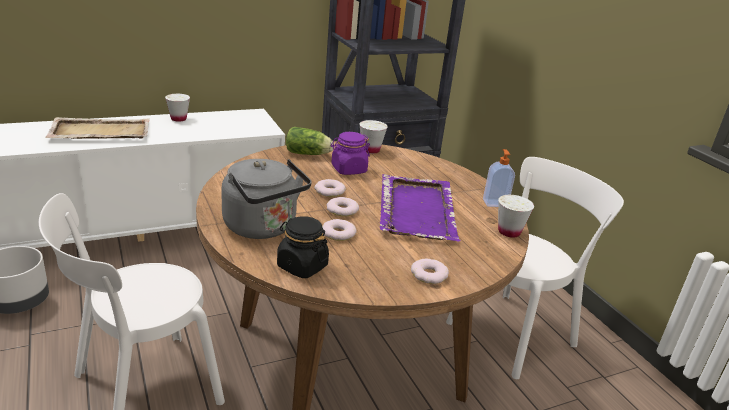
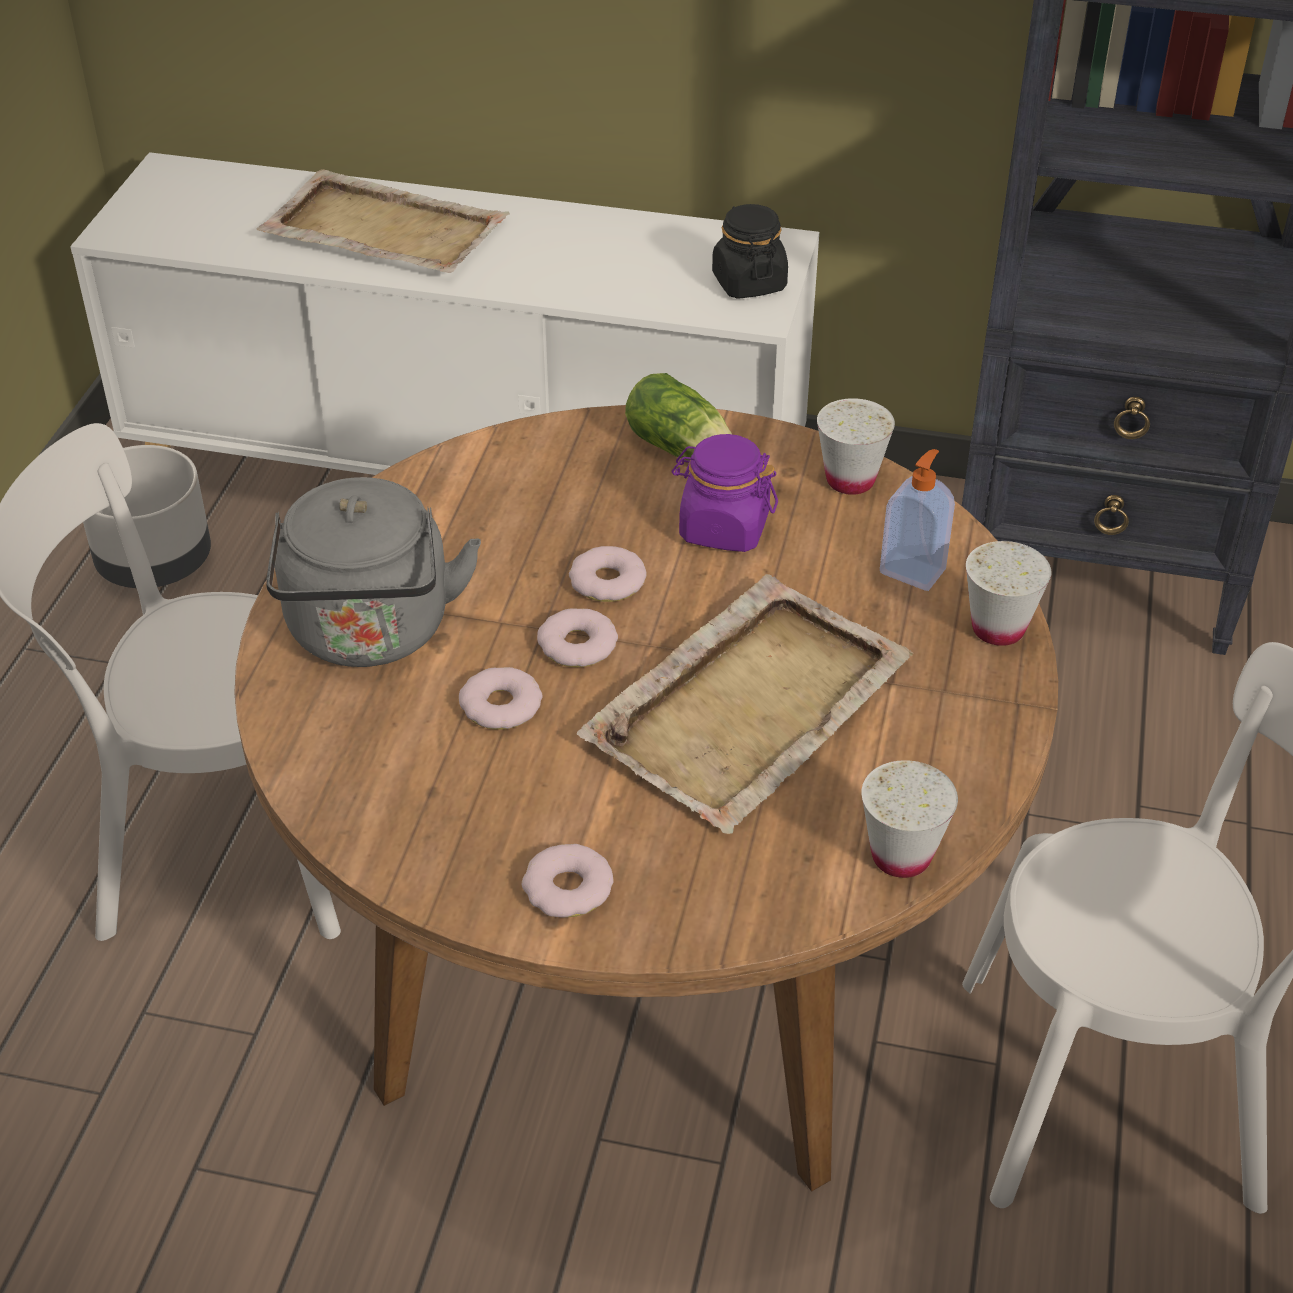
camera: 40 degrees right, 15 degrees up
white cup [165,94,190,122] -> white cup moved to [966,541,1051,646]
black jar [277,216,329,278] -> black jar moved to [712,204,788,299]
purple tray [380,174,461,242] -> beige tray [577,574,913,834]
soap dispenser [483,149,515,207] -> soap dispenser moved to [880,449,955,591]

